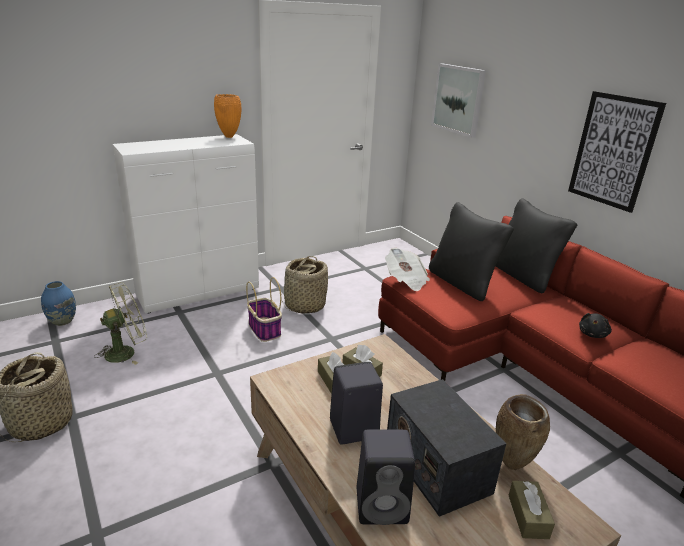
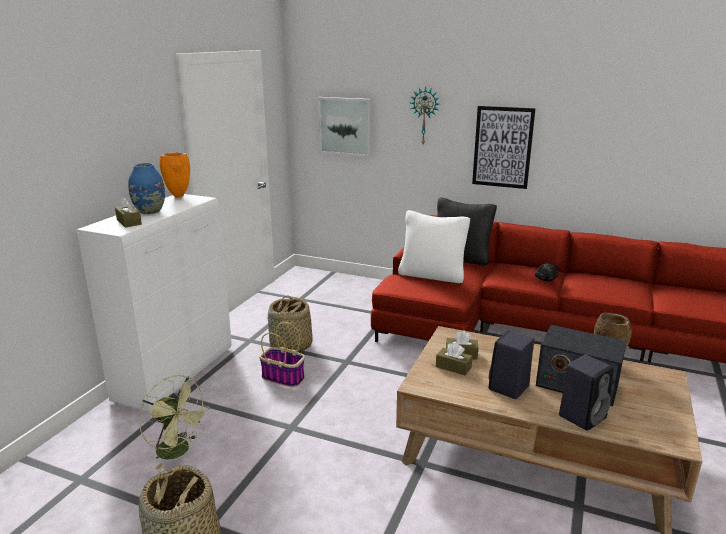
camera: 35 degrees left, 5 degrees down
blue vase [41,281,76,326] -> blue vase moved to [128,163,165,214]
green fan [94,282,147,365] -> green fan turned 105 degrees clockwise [138,375,210,469]
newspaper [385,247,430,291] -> none
black pillow [429,202,514,301] -> white pillow [398,210,470,283]
brown tissue box [509,481,555,539] -> brown tissue box moved to [115,197,142,227]
none -> wall clock [410,86,440,144]

